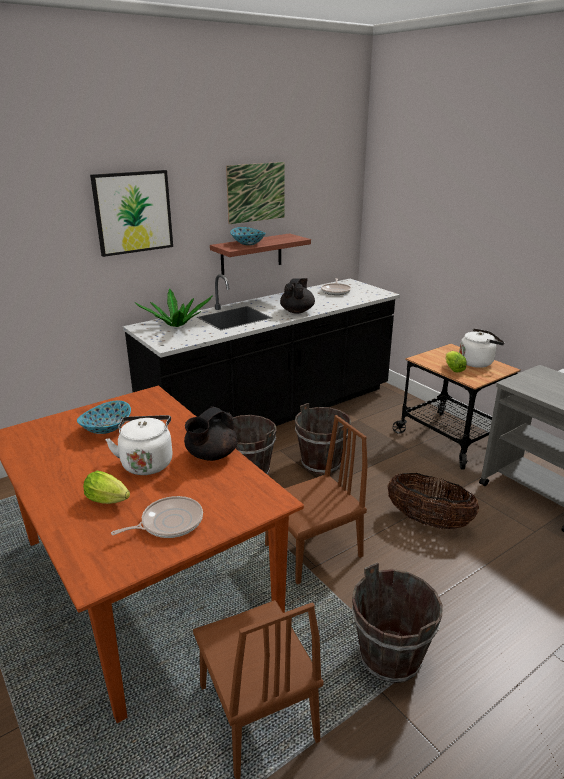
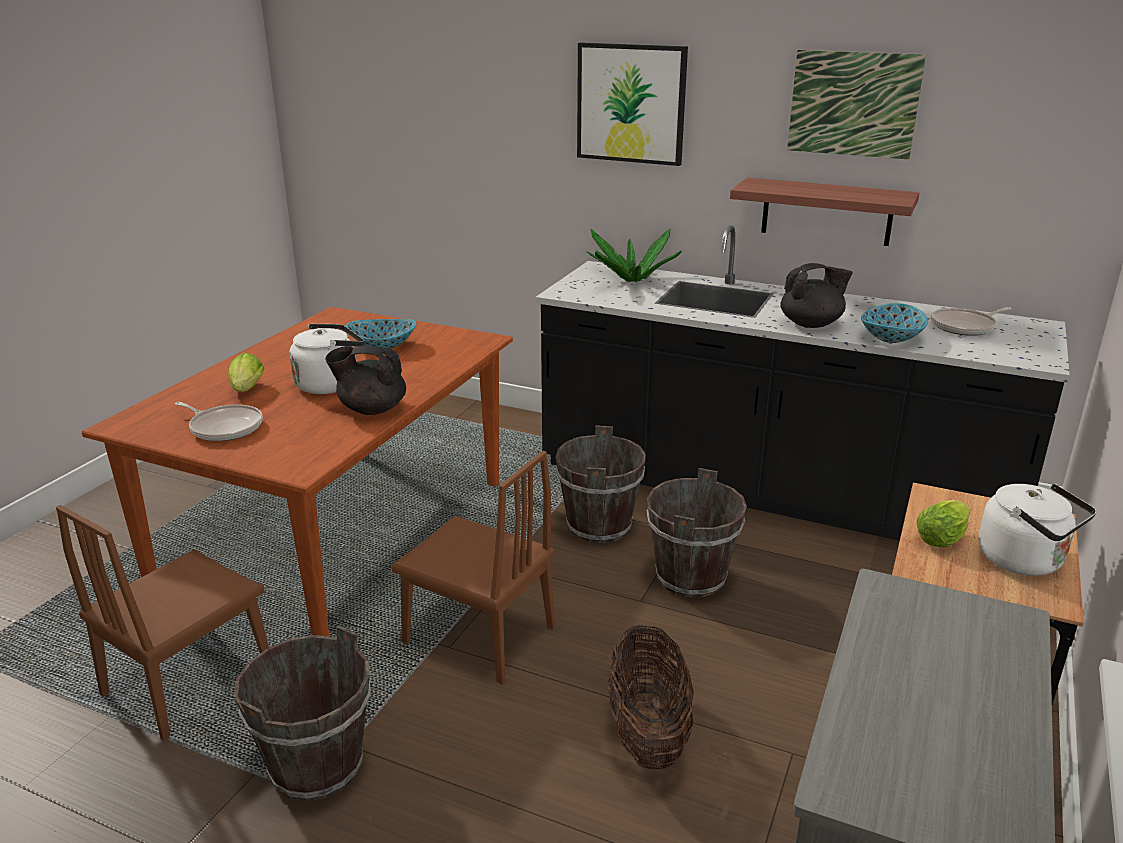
camera: 60 degrees right, 0 degrees up
bowl [230,227,266,245] -> bowl moved to [861,303,928,343]

